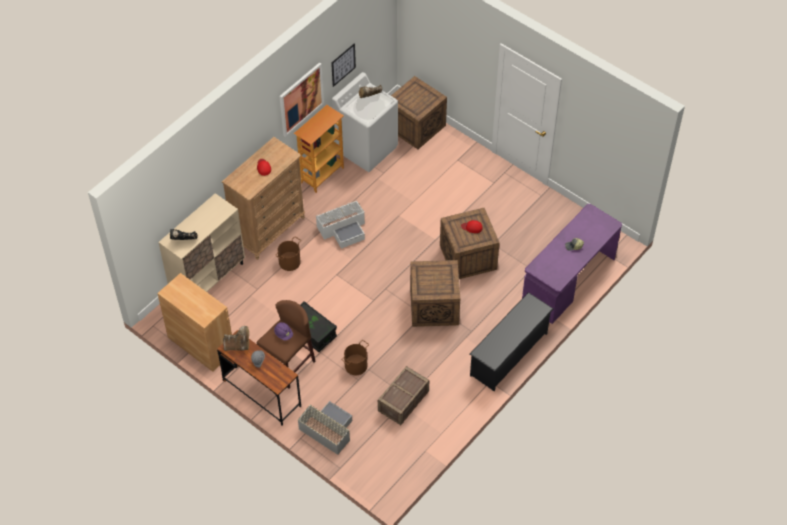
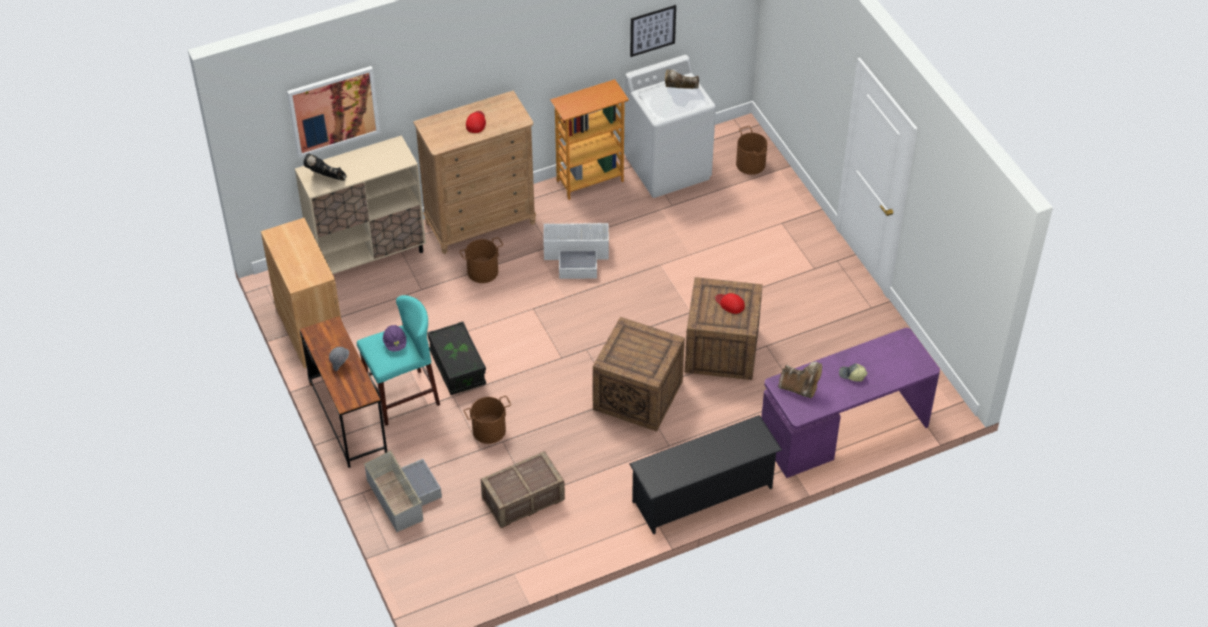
camera: 25 degrees right, 5 degrees down
brown boot [223,326,249,351] -> brown boot moved to [778,362,822,398]
brown stool [257,300,316,388] -> turquoise stool [357,295,440,426]
picture [279,62,324,137] -> picture moved to [287,66,380,158]
crate [391,76,447,149] -> brown bucket [736,126,767,175]

